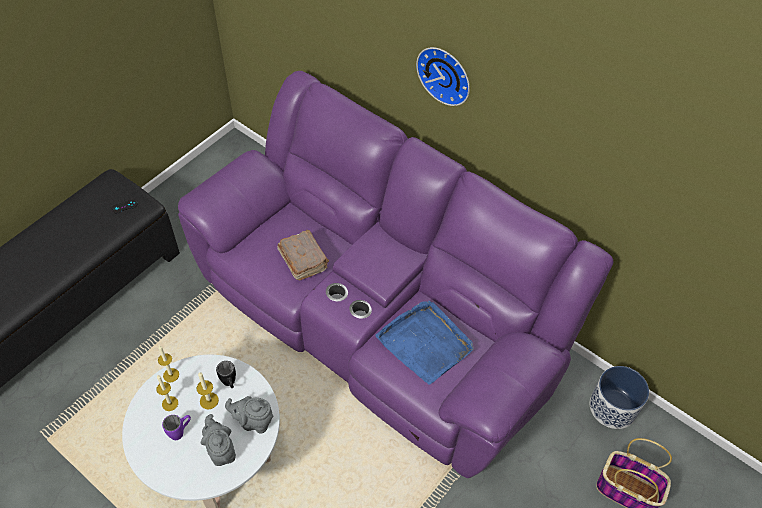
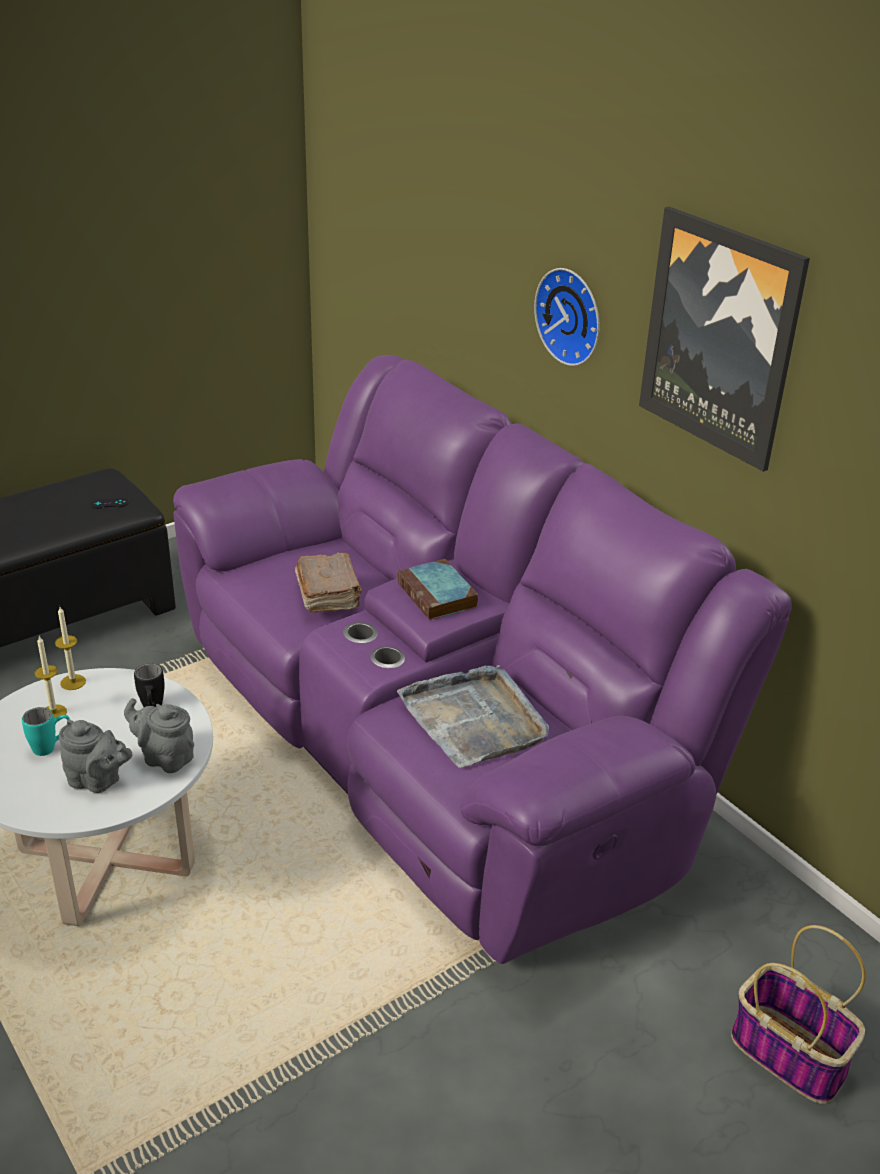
camera: 15 degrees right, 20 degrees down
purple mug [162,415,191,440] -> turquoise mug [22,707,70,756]
candle [197,372,219,410] -> none
grey teapot [200,414,236,466] -> grey teapot turned 120 degrees clockwise [59,720,132,793]
blue tray [375,301,474,385] -> grey tray [397,665,549,768]
planter [590,366,649,429] -> none
none -> book [397,559,478,620]
none -> picture [639,207,810,472]

